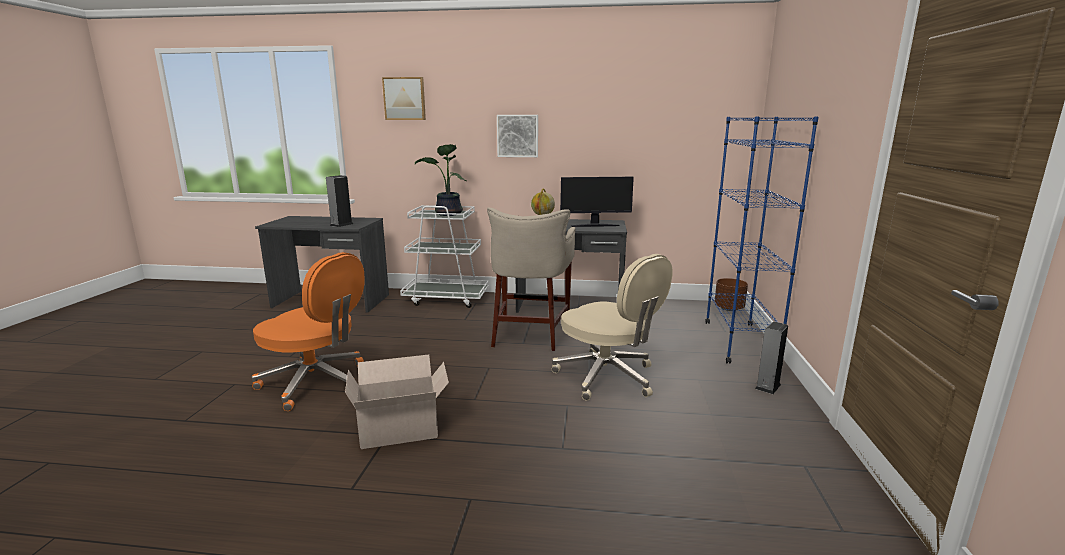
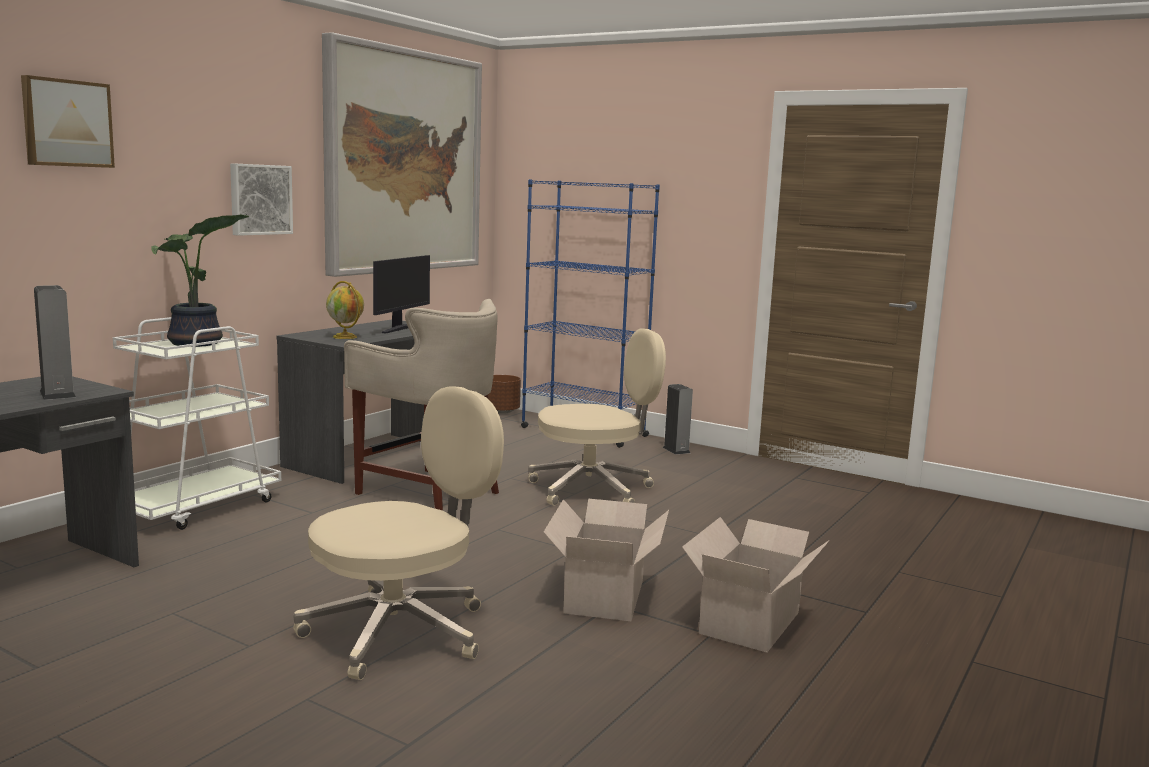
camera: 65 degrees left, 5 degrees down
orange office chair [252,252,365,411] -> beige office chair [293,387,504,680]
none -> picture [322,32,482,277]
none -> cardboard box [682,517,829,652]

